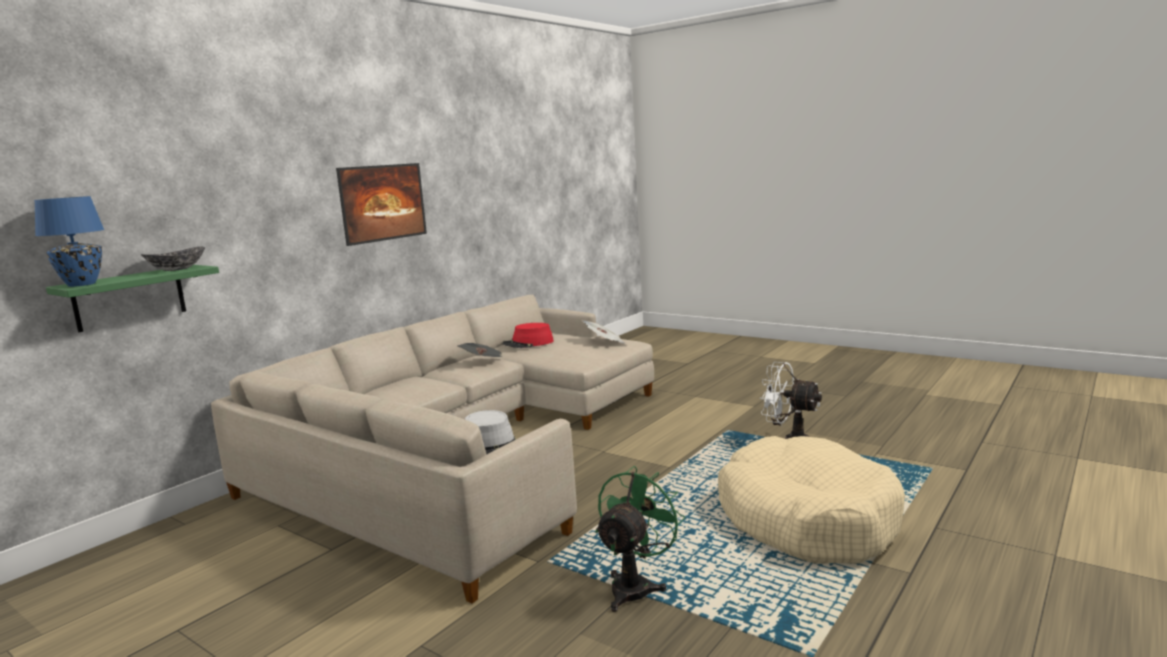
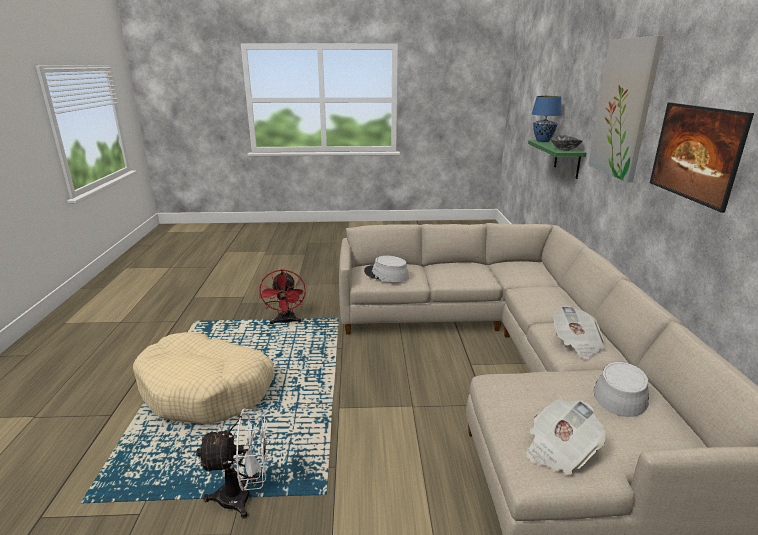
camera: 140 degrees right, 10 degrees up
red hat [503,323,554,348] -> grey hat [593,362,649,417]
green fan [595,466,685,612] -> red fan [259,269,306,324]
none -> picture [588,36,664,183]

